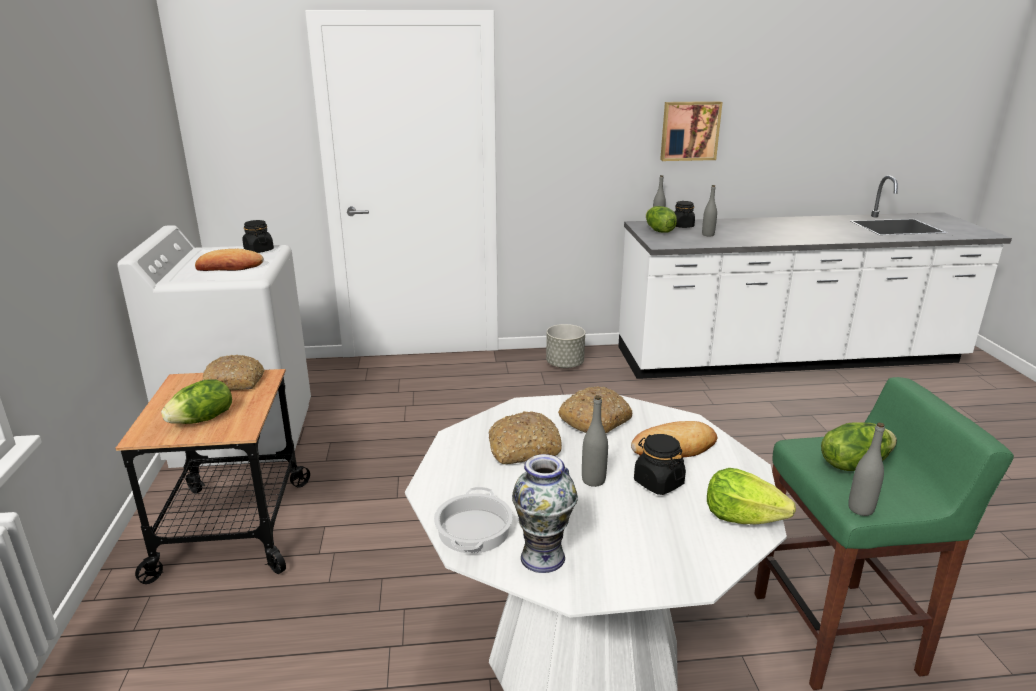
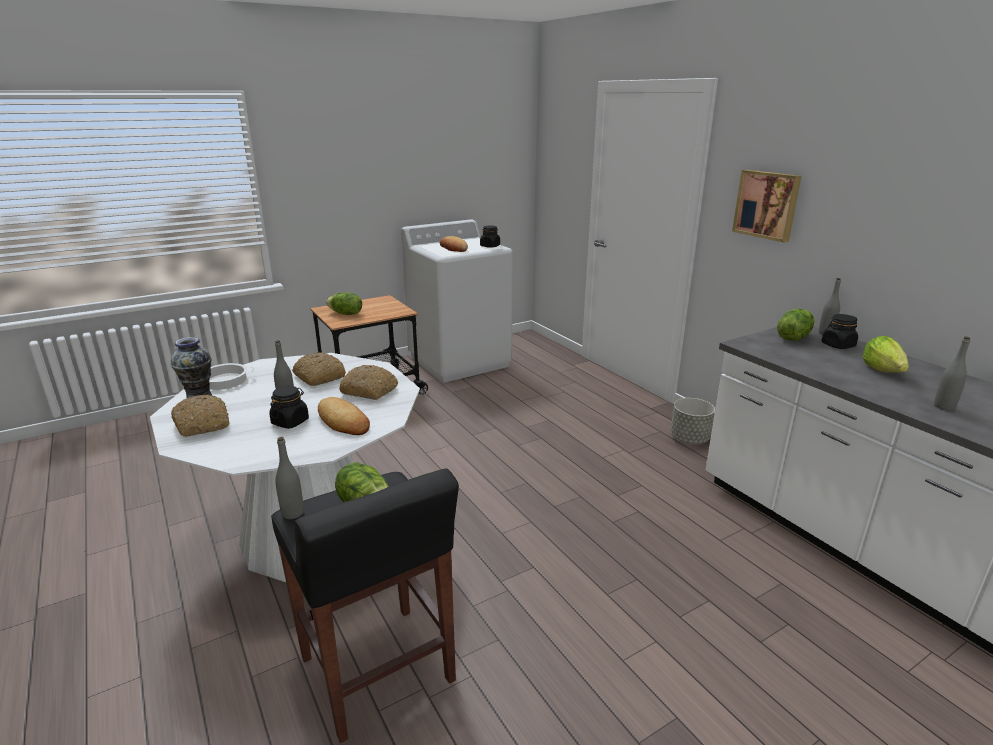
camera: 65 degrees right, 0 degrees up
bread [203,355,264,390] -> bread moved to [171,395,229,437]
picture [660,101,723,161] -> picture moved to [732,170,802,242]
grey bottle [702,185,717,236] -> grey bottle moved to [934,337,970,411]
lettuce [707,468,796,524] -> lettuce moved to [863,336,909,373]
green stool [754,377,1014,690] -> black stool [271,469,459,743]

